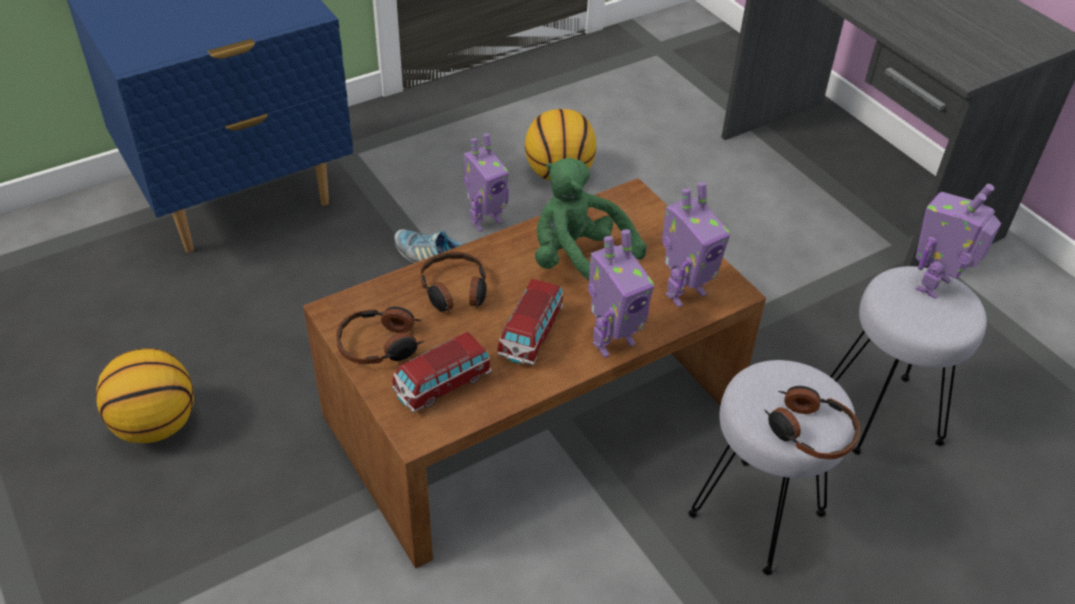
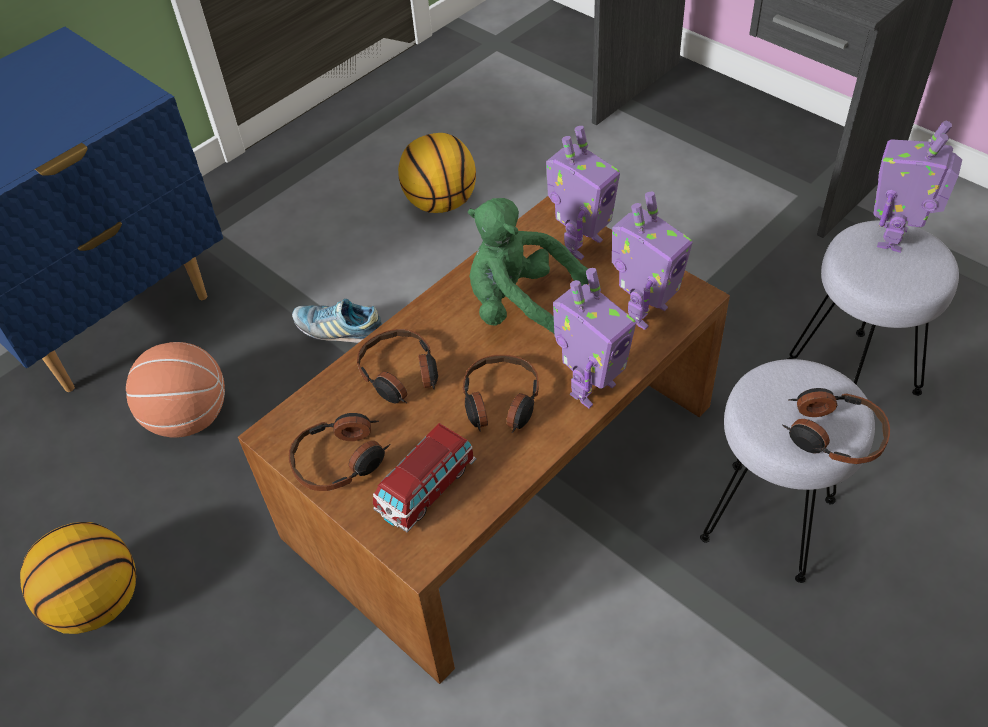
camera: 10 degrees left, 5 degrees up
toy robot [464,134,509,232] -> toy robot moved to [546,126,620,260]
toy car [497,279,564,365] -> headphones [463,355,538,433]
none -> basketball [126,342,225,438]

